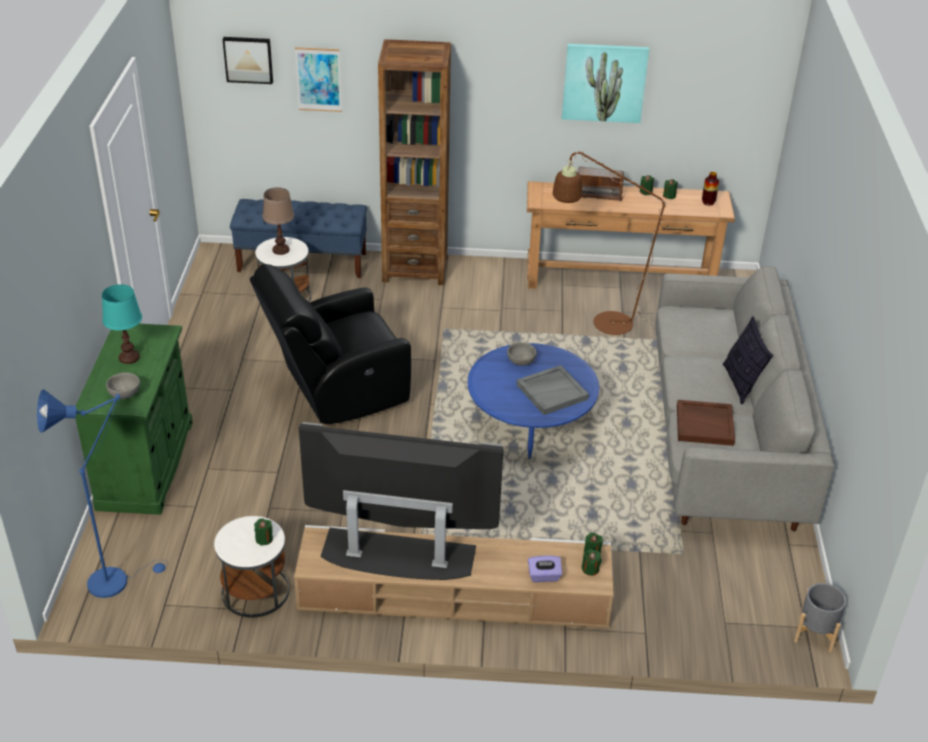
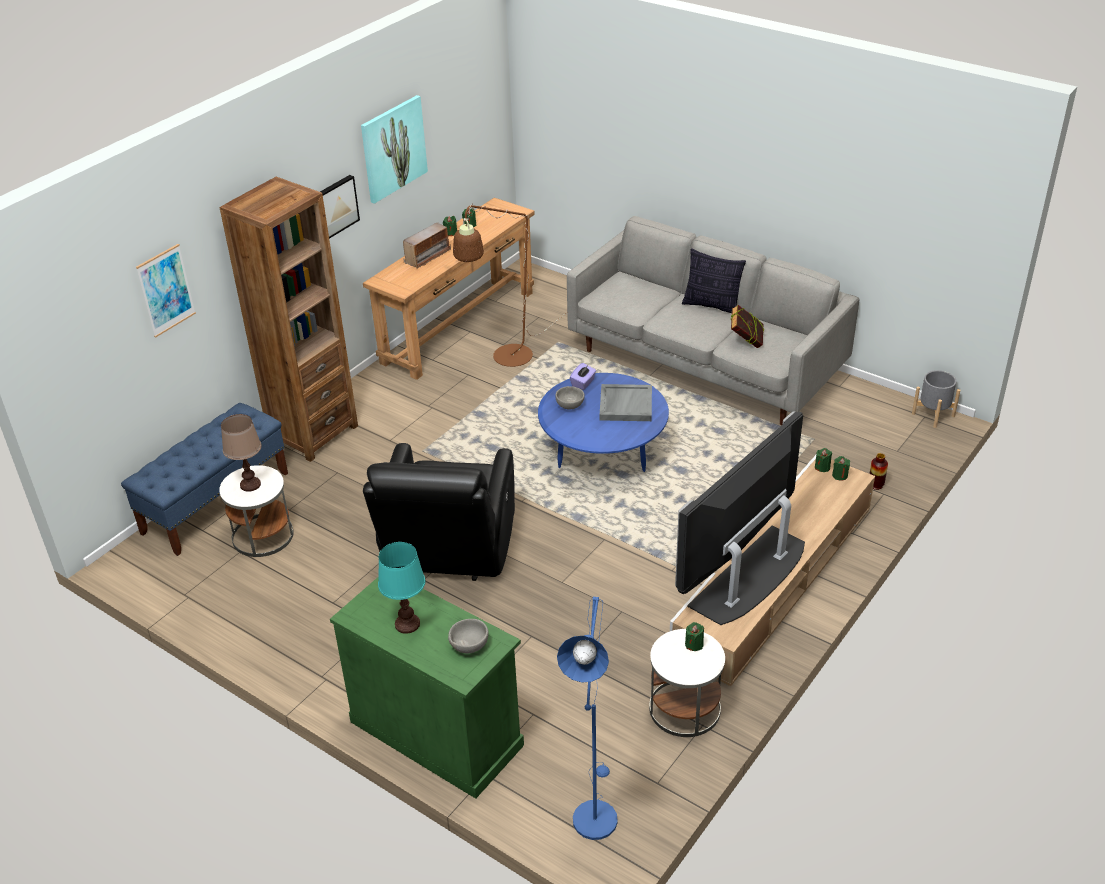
camera: 55 degrees left, 0 degrees up
picture [223,37,273,84] -> picture moved to [320,175,360,239]
purple tissue box [528,556,562,582] -> purple tissue box moved to [570,363,596,390]
brown tray [677,400,735,446] -> book [731,305,764,348]
vase [702,172,719,206] -> vase moved to [869,453,888,490]

